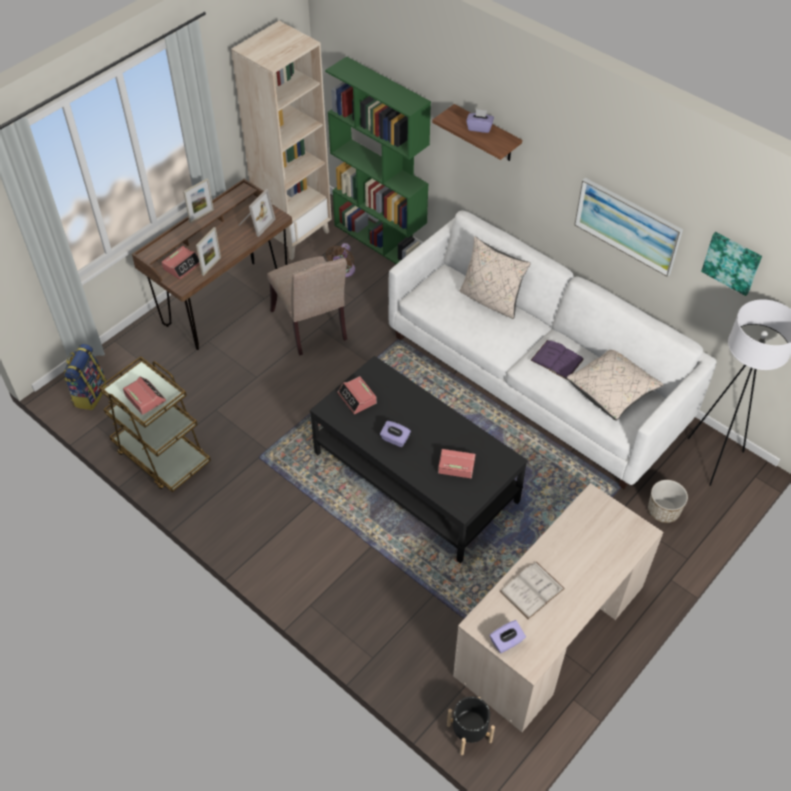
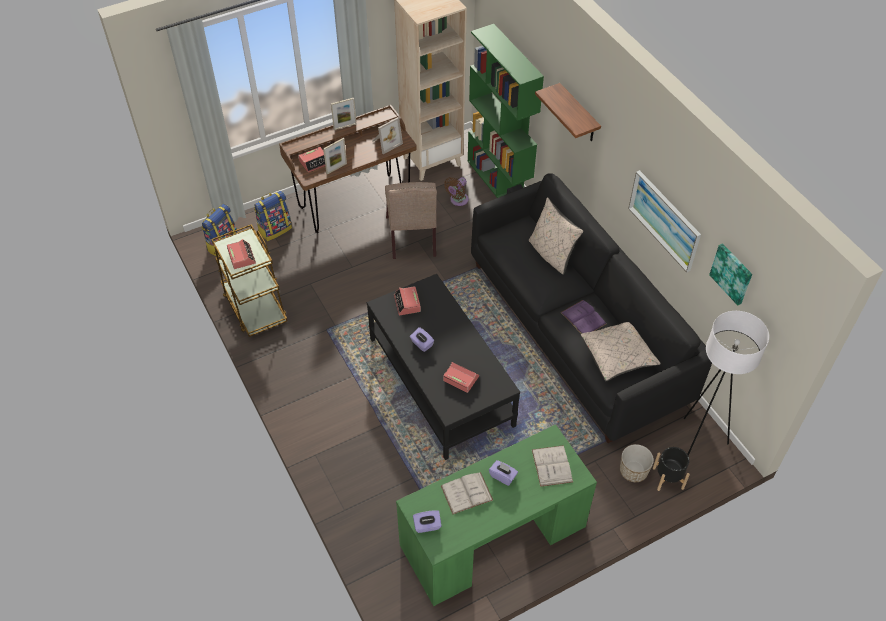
camera: 20 degrees right, 0 degrees up
white sofa [388,210,717,489] -> black sofa [471,173,712,443]
black planter [447,696,495,755] -> black planter moved to [653,447,690,491]
beige desk [453,483,664,732] -> green desk [396,424,597,606]
purple tissue box [466,109,494,133] -> purple tissue box moved to [489,460,518,486]
none -> backpack [254,191,292,241]
none -> white book [532,445,573,487]

